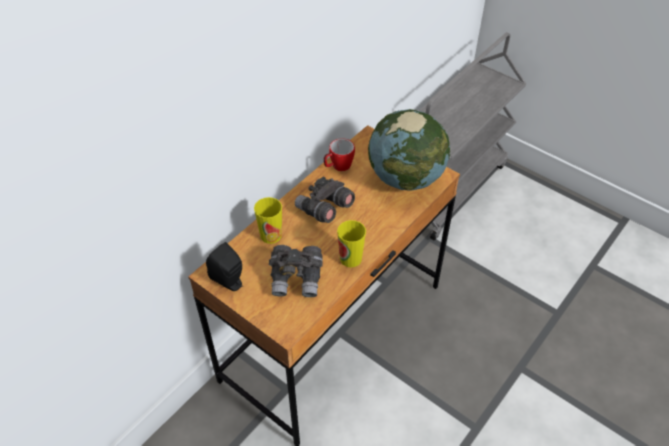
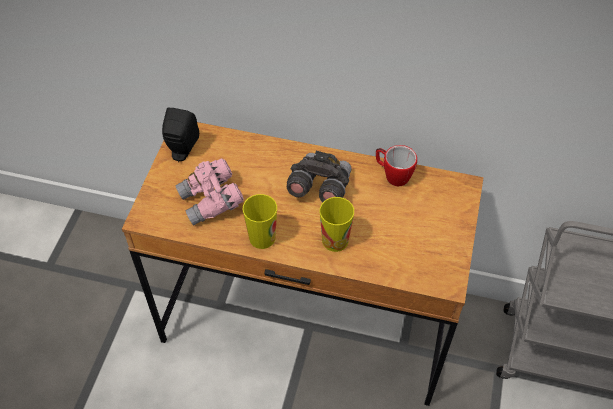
camera: 65 degrees right, 5 degrees up
cup [254,197,282,244] -> cup moved to [320,197,354,252]
grey binoculars [269,245,323,297] -> pink binoculars [175,158,244,225]
globe [368,109,450,191] -> none

